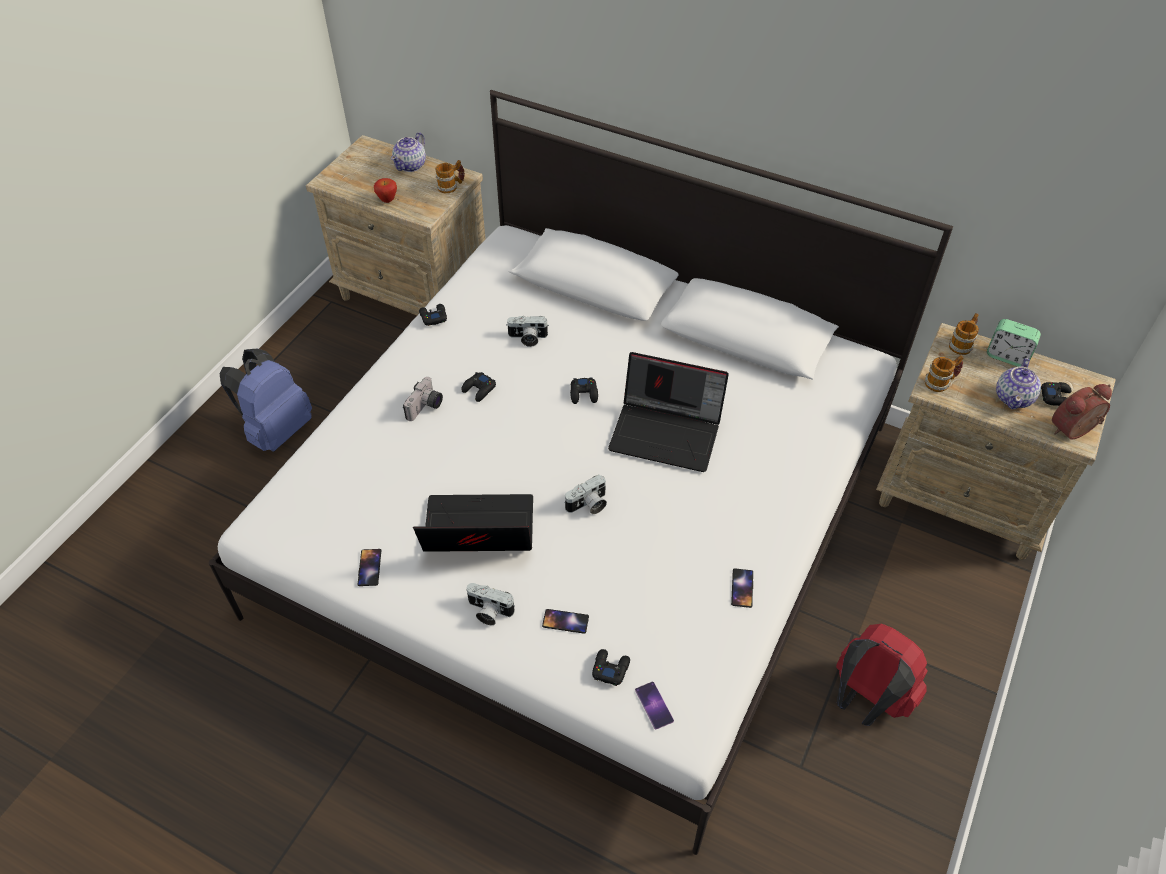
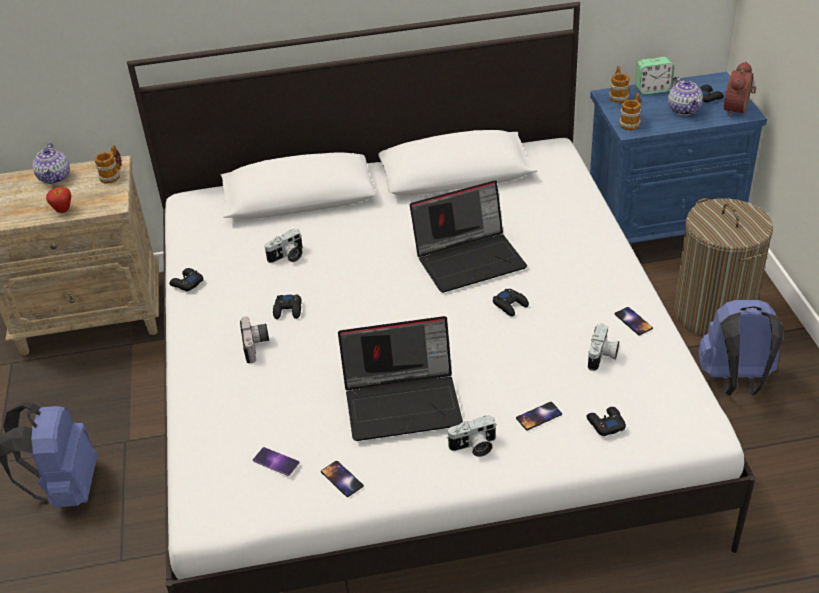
camera: 35 degrees left, 10 degrees down
laptop [413,494,533,552] -> laptop turned 150 degrees counterclockwise [338,316,463,441]
camera [564,475,607,514] -> camera moved to [588,324,619,371]
black game controller [570,378,598,404] -> black game controller moved to [493,288,529,317]
phone [635,682,674,729] -> phone moved to [253,447,300,476]
red backpack [836,623,927,726] -> blue backpack [698,300,784,395]
beige nightstand [876,323,1115,560] -> blue nightstand [590,72,767,244]
none -> laundry basket [674,198,773,337]

